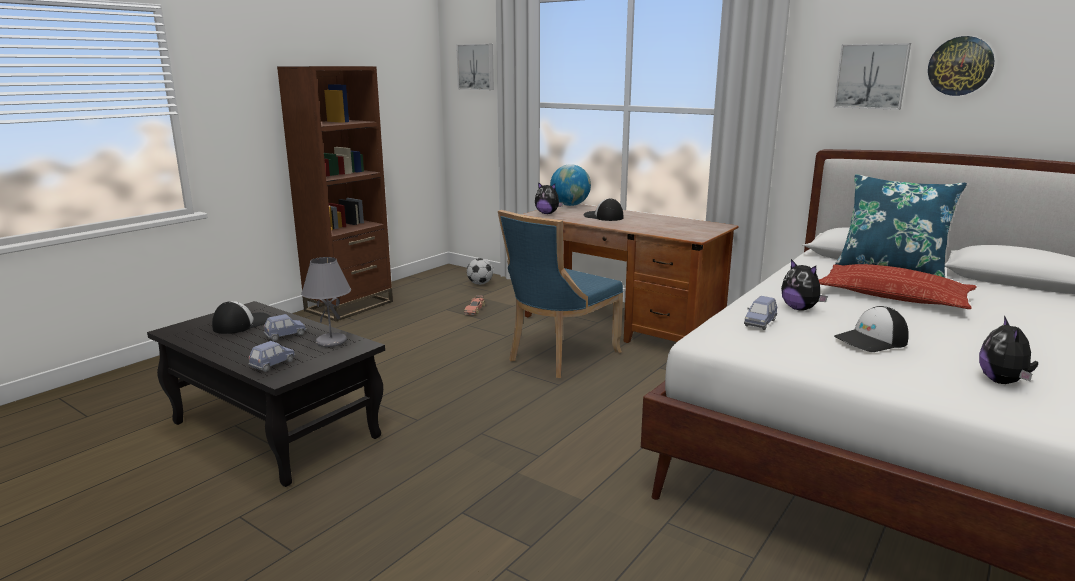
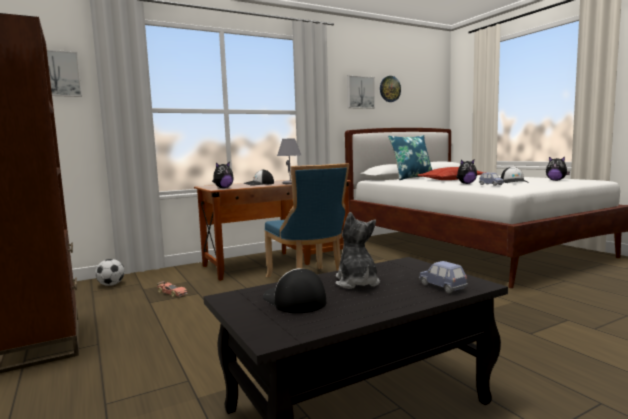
camera: 65 degrees left, 10 degrees down
blue toy car [264,314,307,341] -> plush toy [335,212,380,289]
grey table lamp [301,257,351,347] -> grey table lamp moved to [277,138,301,184]
globe [550,164,591,206] -> none

